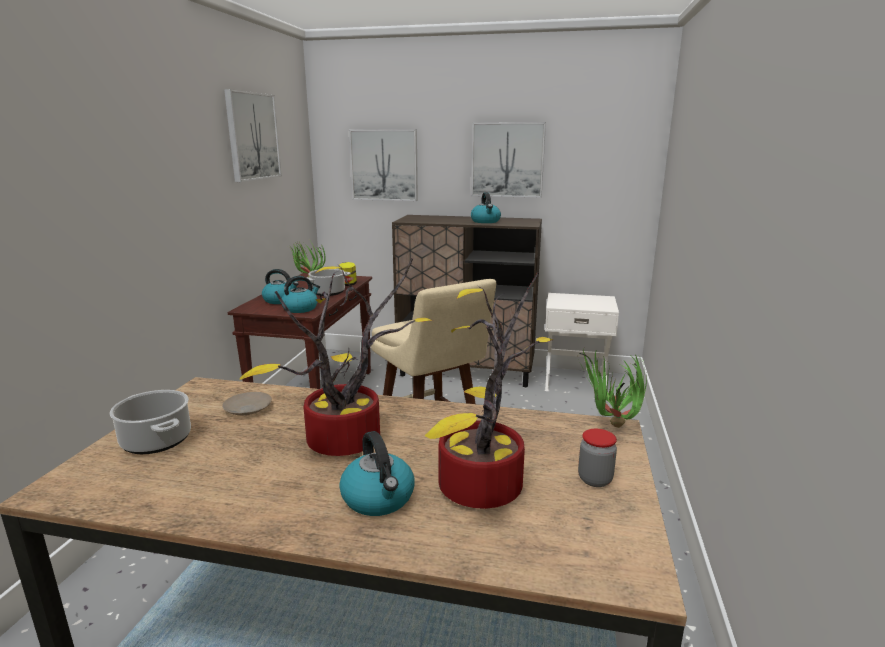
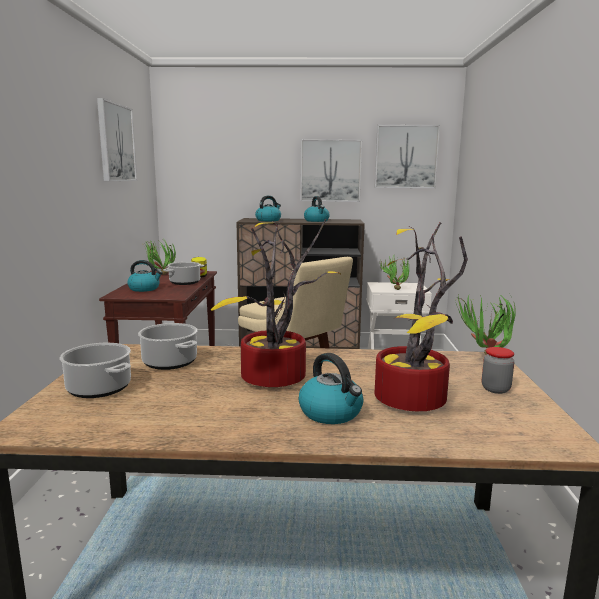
camera: 10 degrees left, 5 degrees down
beige plate [222,392,272,415] -> cooking pot [138,323,198,370]
kettle [281,276,320,313] -> kettle moved to [255,196,281,221]
picture [349,129,418,201] -> picture moved to [374,124,440,188]
none -> potted plant [380,256,409,290]

